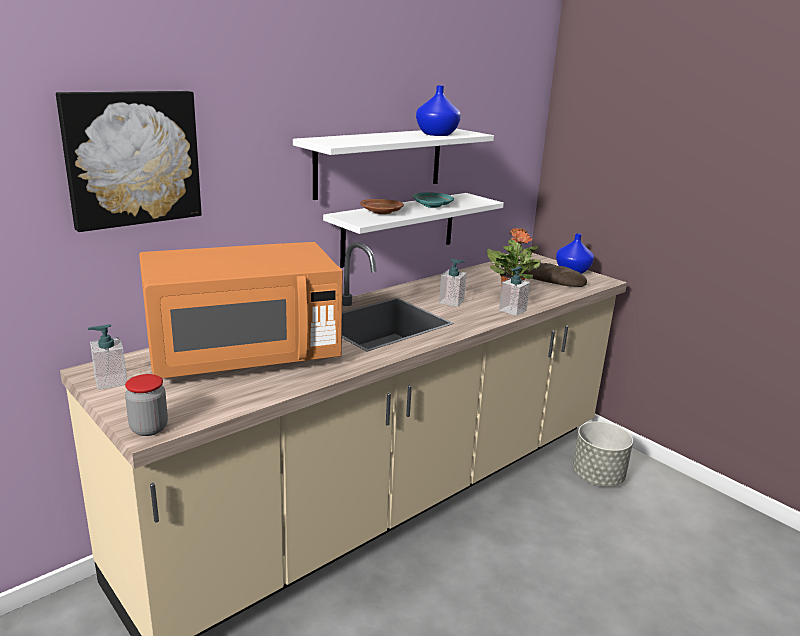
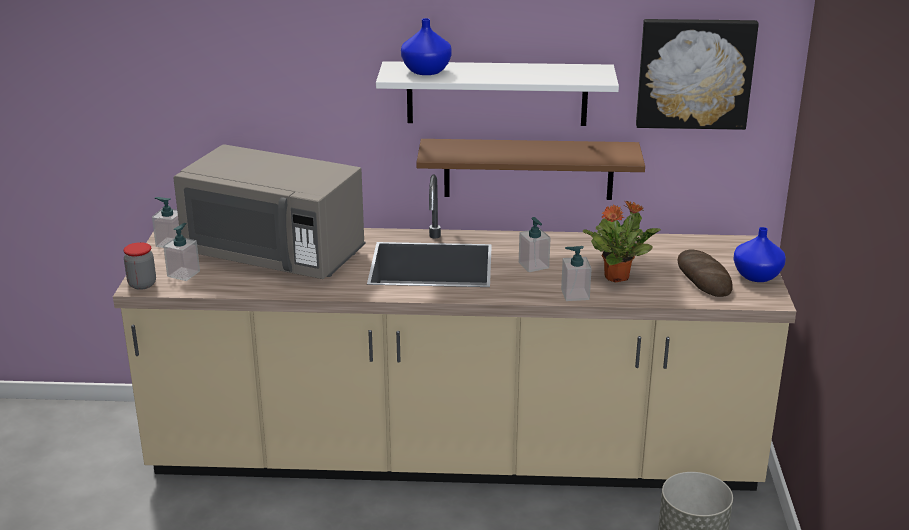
camera: 45 degrees right, 5 degrees up
picture [56,91,202,232] -> picture moved to [636,19,759,130]
orange microwave [139,242,343,378] -> grey microwave [174,144,365,279]
white shelf [323,193,504,268] -> brown shelf [416,139,645,200]
brown plate [360,199,404,214] -> none
turquoise plate [413,192,454,208] -> none
blue vase [416,85,461,136] -> blue vase moved to [401,18,452,75]
none -> soap dispenser [163,223,200,281]

